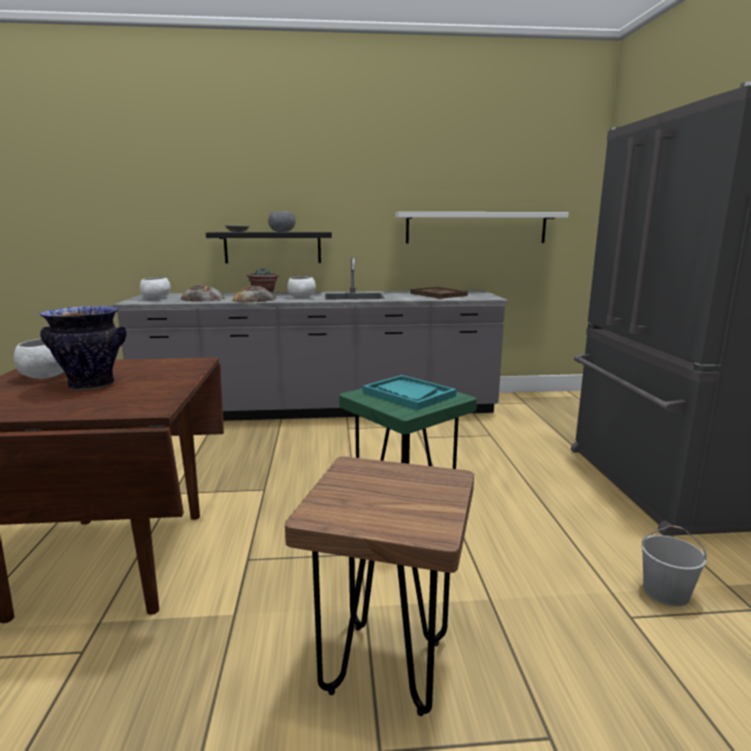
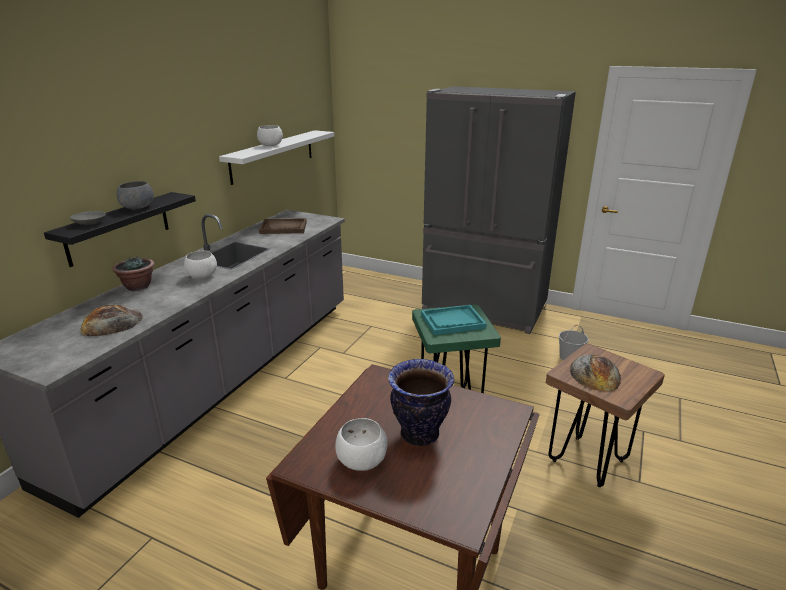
camera: 60 degrees left, 10 degrees up
white bowl [140,277,171,300] -> white bowl moved to [257,125,283,146]
bread [232,286,277,302] -> bread moved to [570,354,621,391]

